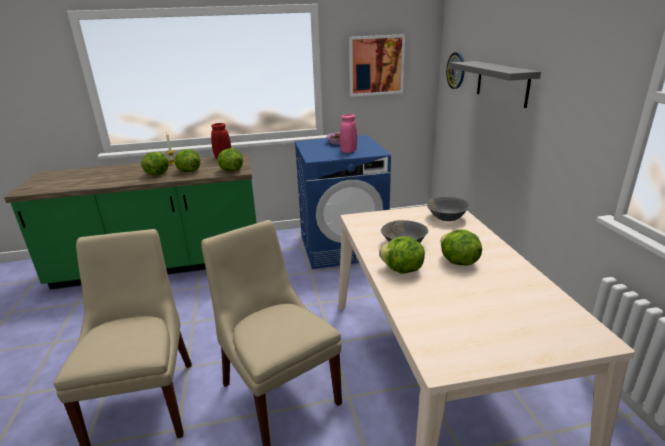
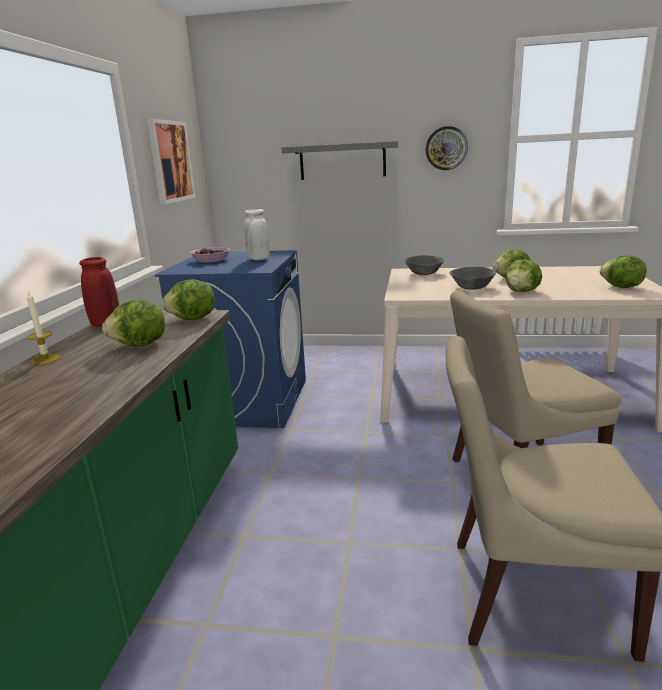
camera: 70 degrees left, 5 degrees down
lettuce [141,152,169,175] -> lettuce moved to [600,256,647,288]
pink vase [340,114,357,153] -> white vase [244,209,269,260]
wall clock [446,52,465,89] -> wall clock moved to [425,126,468,170]

